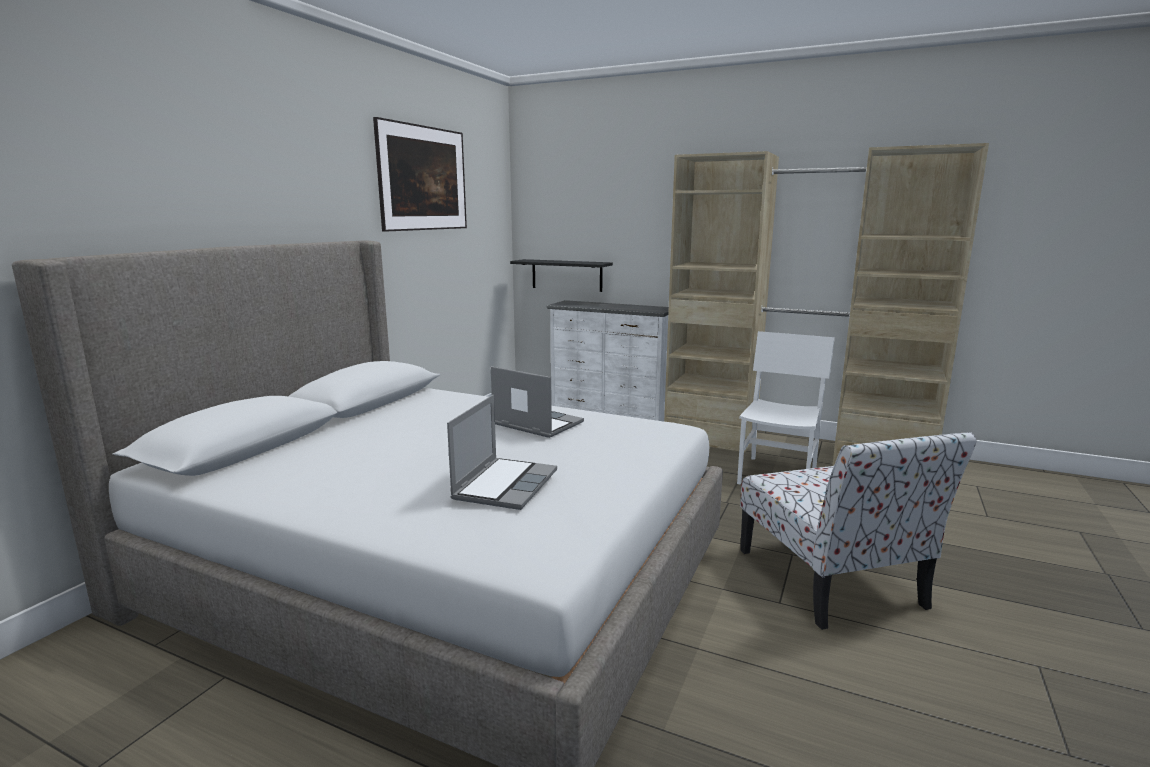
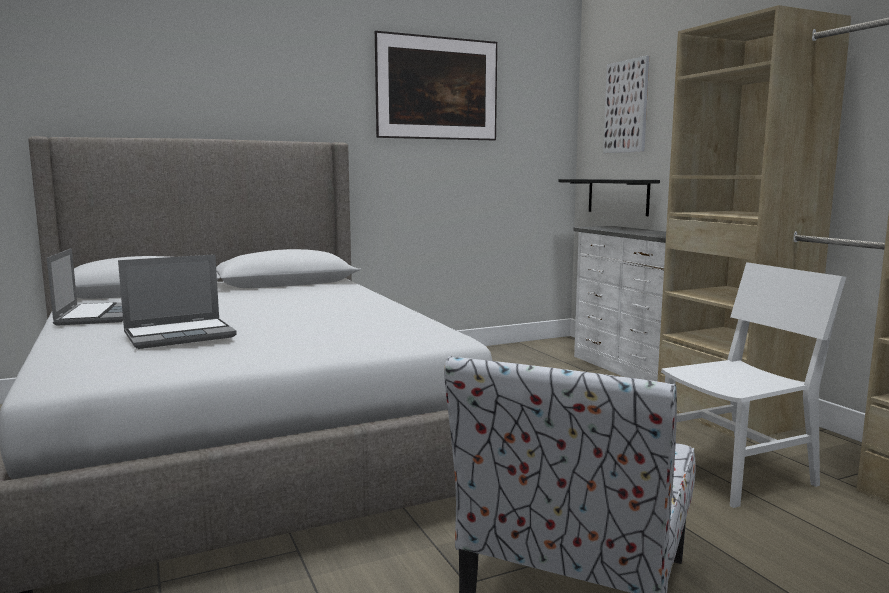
camera: 40 degrees right, 5 degrees down
laptop [491,366,584,438] -> laptop moved to [47,248,123,326]
none -> picture [603,56,649,153]

